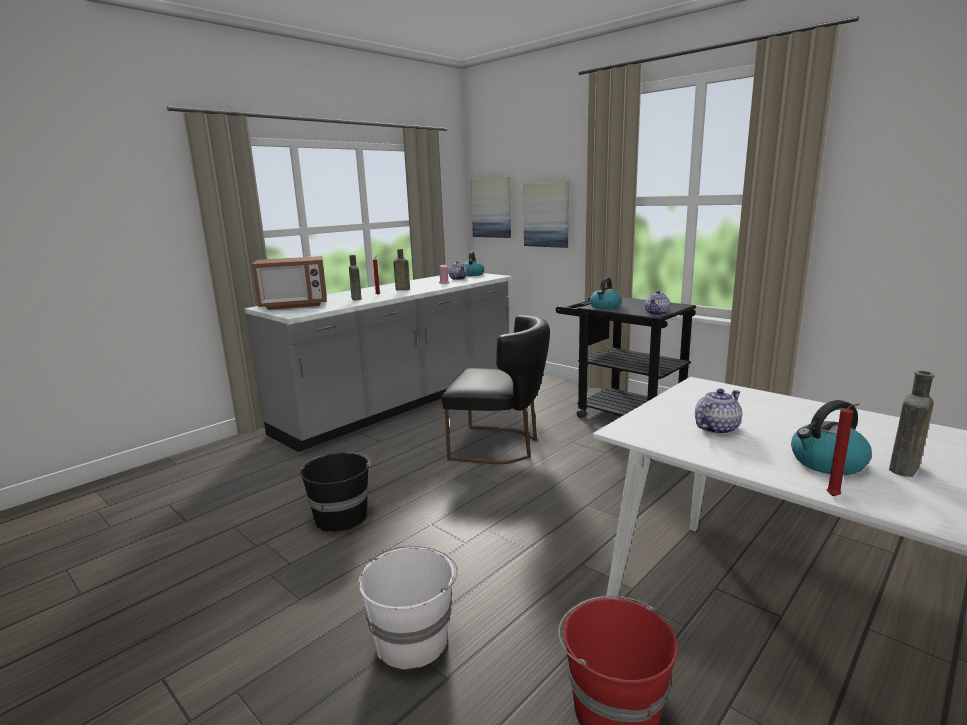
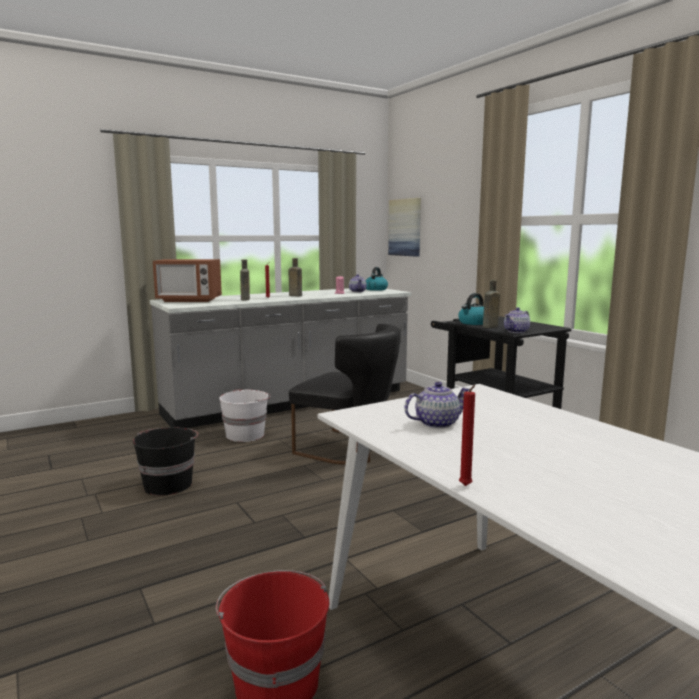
camera: 15 degrees right, 5 degrees down
white bucket [359,546,458,669] -> white bucket moved to [219,389,271,442]
picture [523,182,569,248] -> none
kettle [791,400,872,475] -> none
brown bottle [889,370,935,477] -> brown bottle moved to [483,280,500,328]

